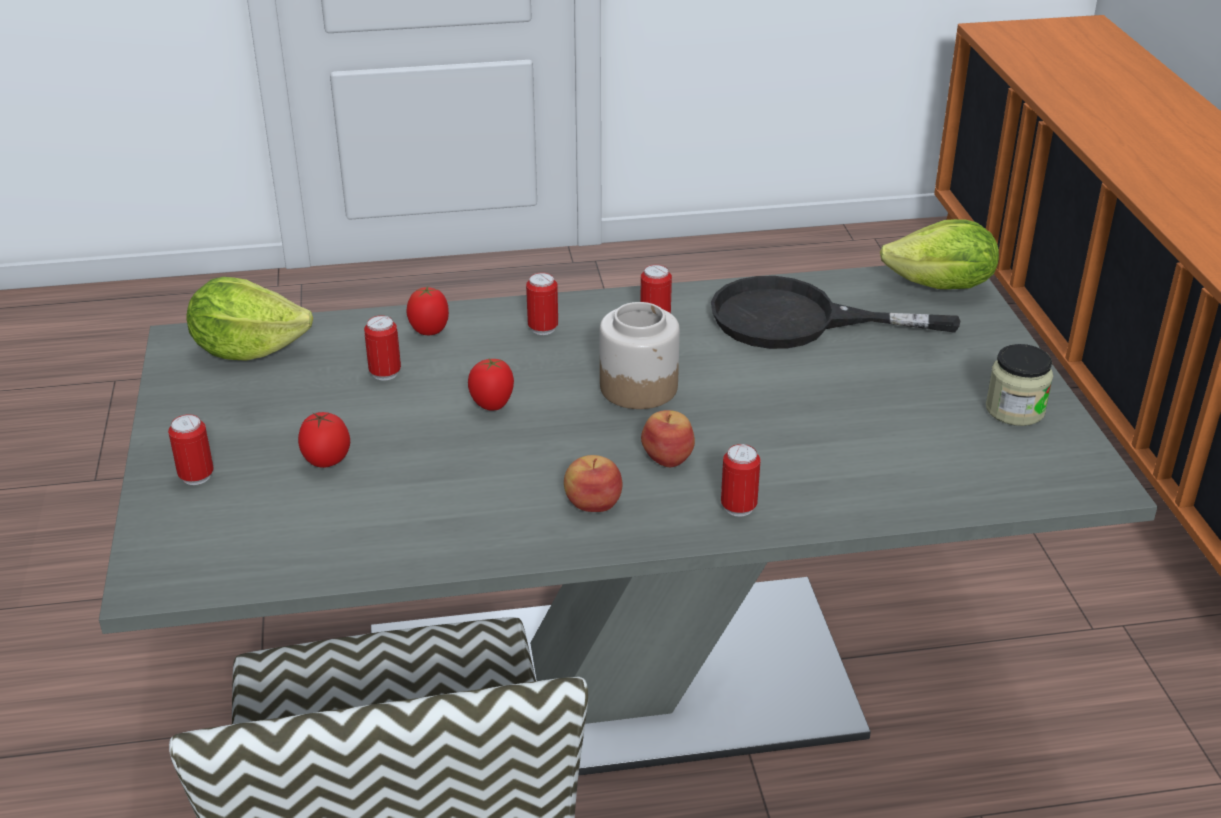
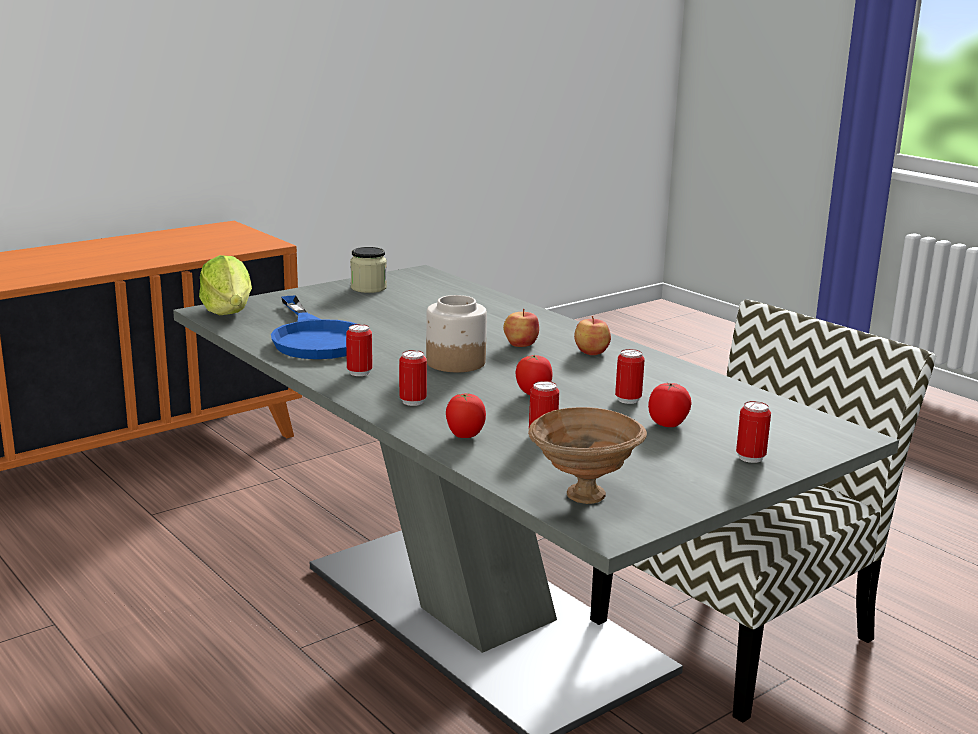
camera: 120 degrees left, 15 degrees down
lettuce [187,277,313,361] -> brown bowl [528,407,647,504]
black frying pan [711,276,960,349] -> blue frying pan [271,295,356,359]
can [721,444,760,517] -> can moved to [615,349,645,404]

